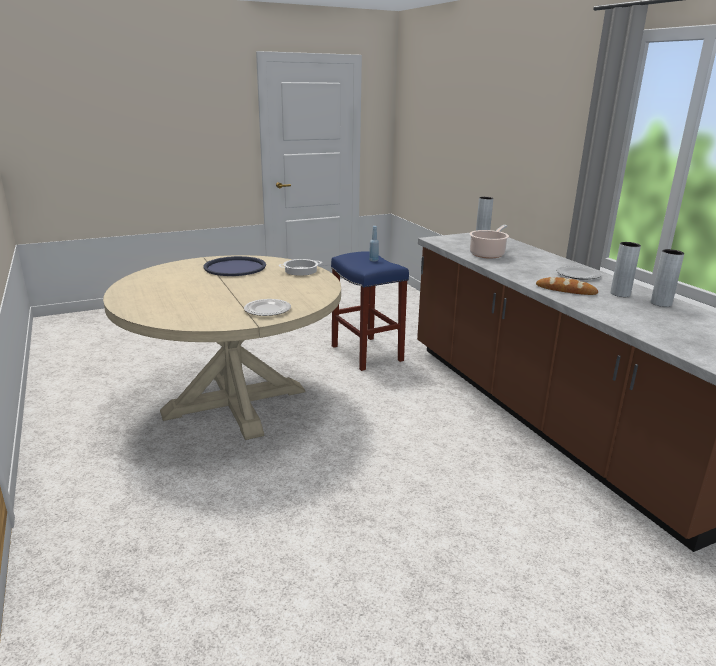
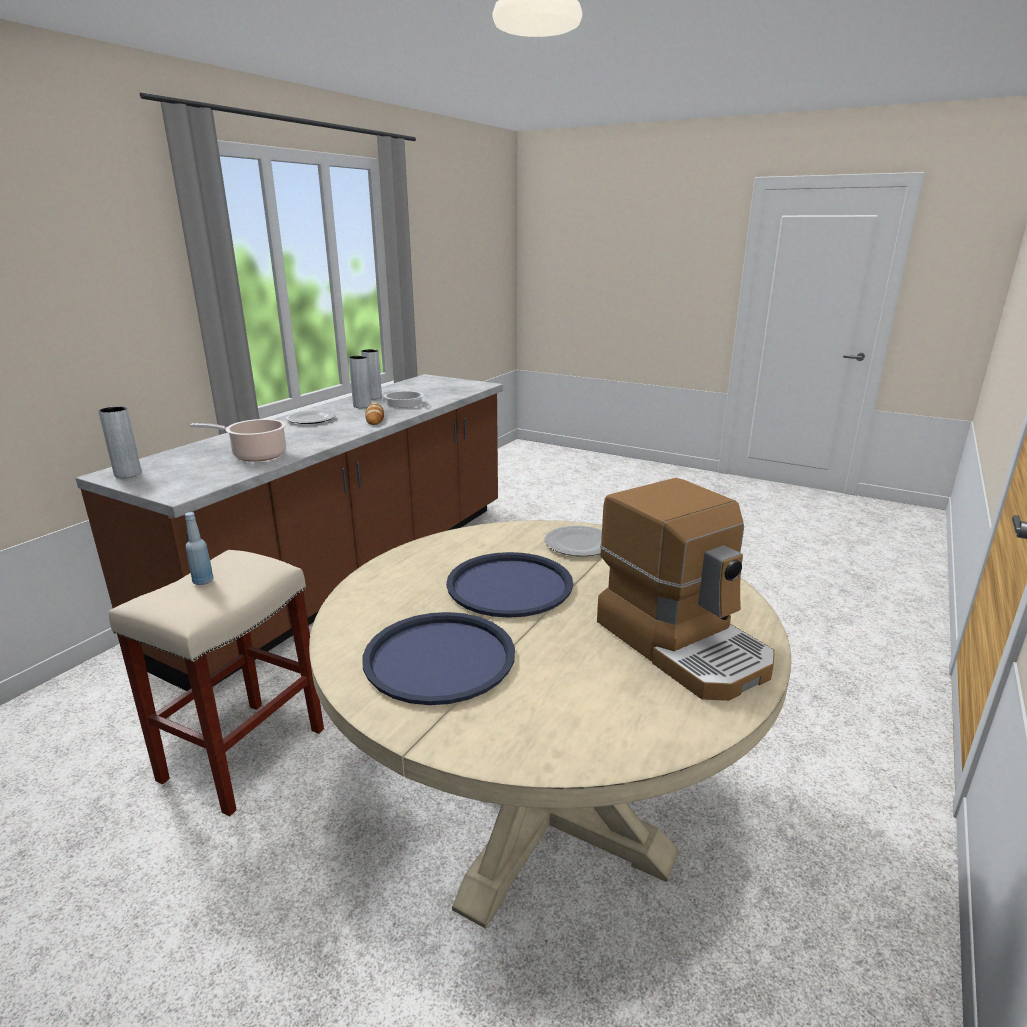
camera: 125 degrees left, 0 degrees up
cooking pot [278,259,322,276] -> cooking pot moved to [382,391,426,408]
blue stool [331,251,409,371] -> beige stool [109,550,324,816]
none -> blue tray [446,552,573,618]
none -> coffee machine [597,478,775,701]

